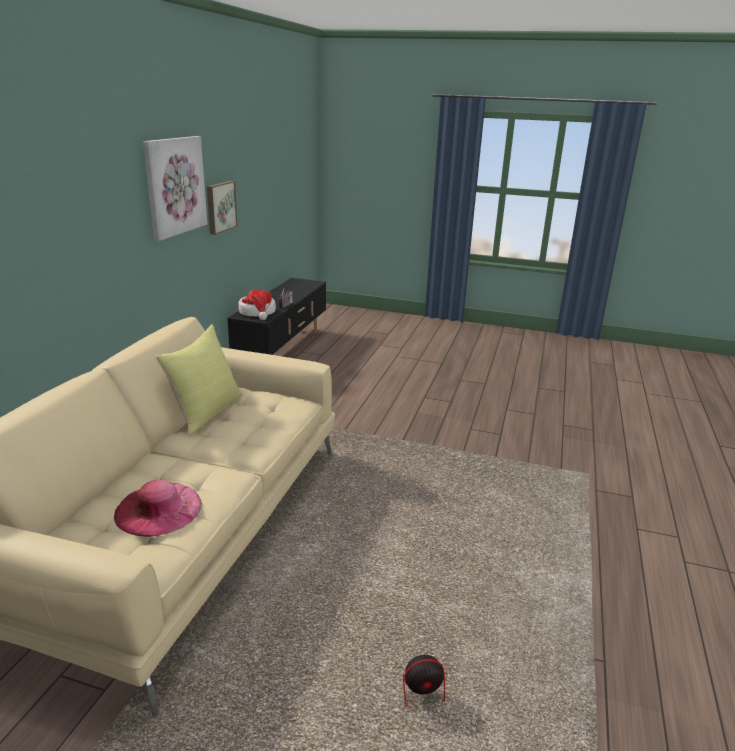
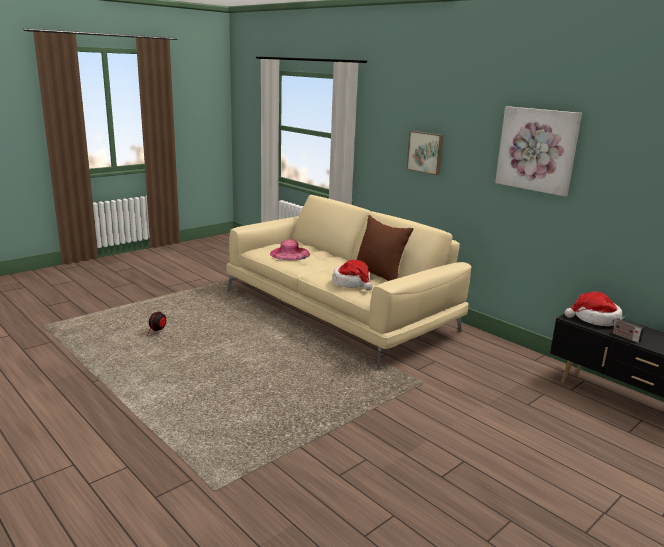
camera: 120 degrees right, 5 degrees down
yellow pillow [156,324,243,436] -> brown pillow [357,215,414,281]
picture [207,181,238,235] -> picture moved to [406,131,443,175]
none -> hat [333,260,373,291]

